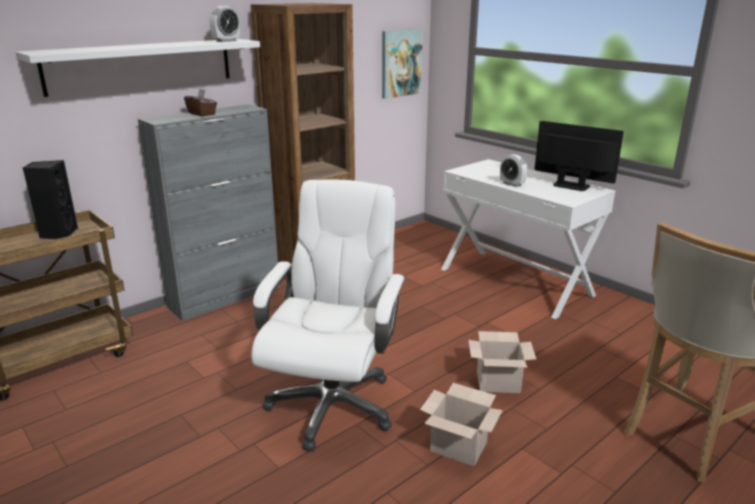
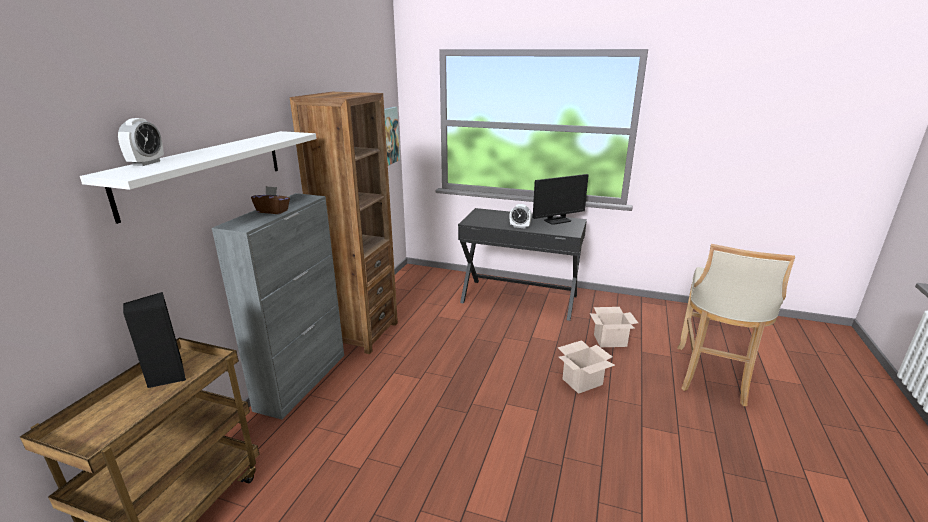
camera: 30 degrees left, 0 degrees up
alarm clock [209,6,240,42] -> alarm clock moved to [118,118,164,166]
white office chair [251,180,406,451] -> none
cardboard box [420,383,503,466] -> cardboard box moved to [590,307,638,347]
white desk [441,159,615,319] -> black desk [458,208,587,321]
monitor [535,121,624,191] -> monitor turned 150 degrees clockwise [533,174,588,225]

